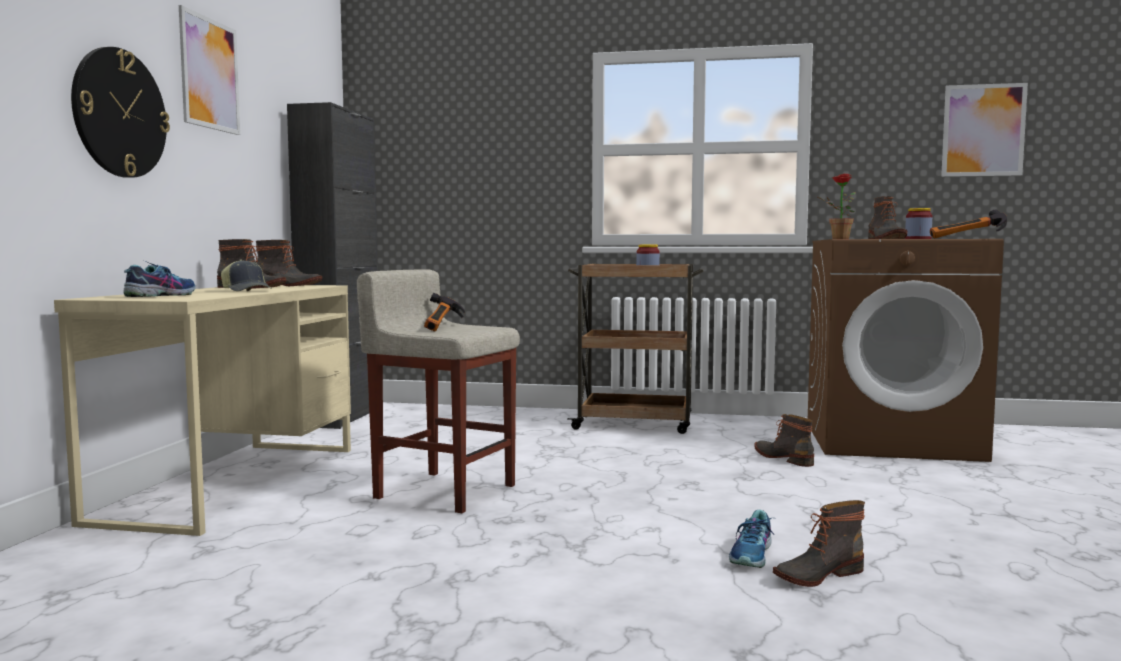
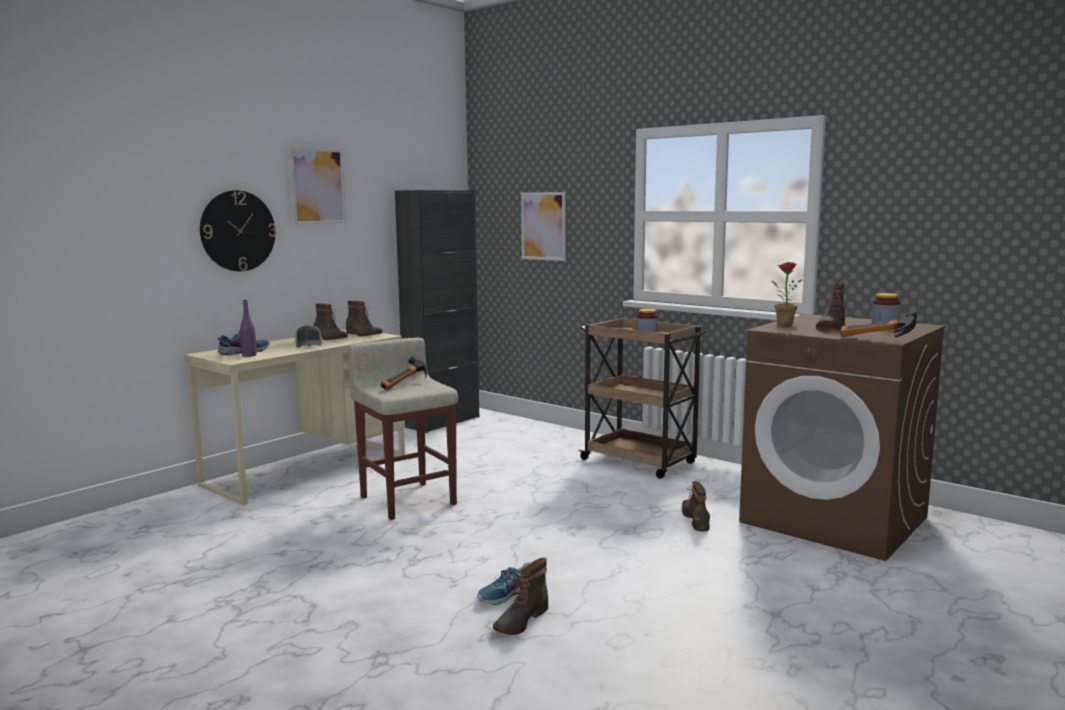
camera: 30 degrees right, 5 degrees up
boot [773,500,865,587] -> boot turned 60 degrees counterclockwise [493,558,548,635]
picture [941,83,1028,177] -> picture moved to [521,192,566,261]
none -> purple bottle [240,300,257,357]

